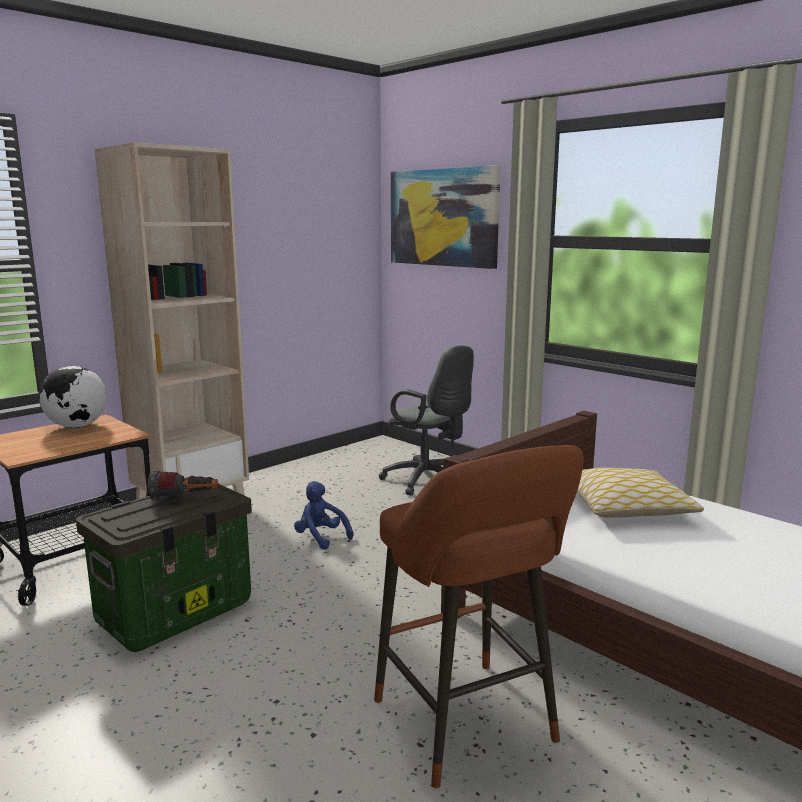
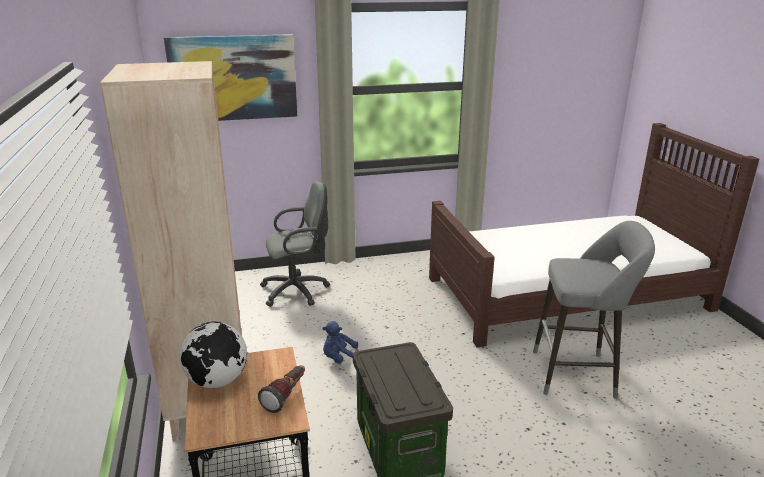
camera: 60 degrees left, 10 degrees up
flashlight [148,470,218,500] -> flashlight moved to [258,365,305,413]
brown stool [374,445,584,788] -> grey stool [533,221,655,399]
pillow [577,468,704,517] -> none

